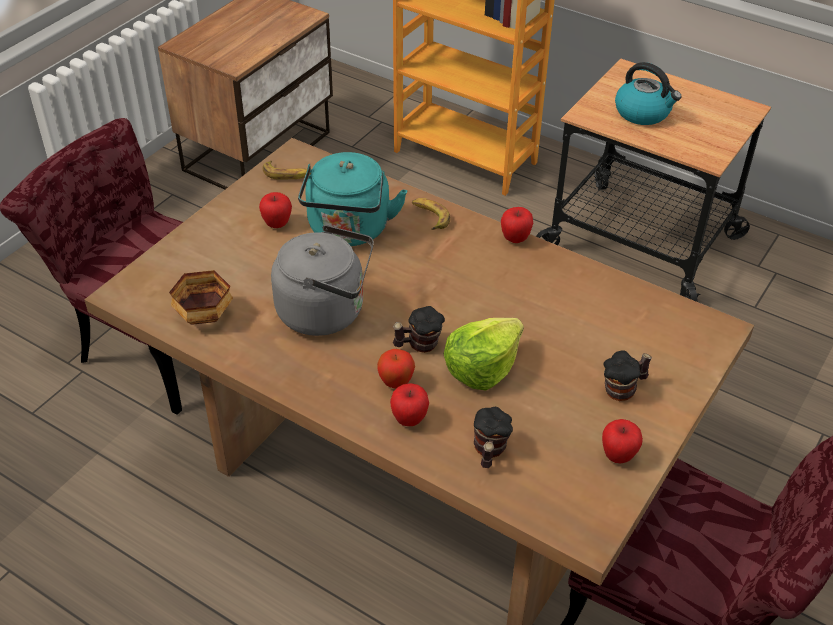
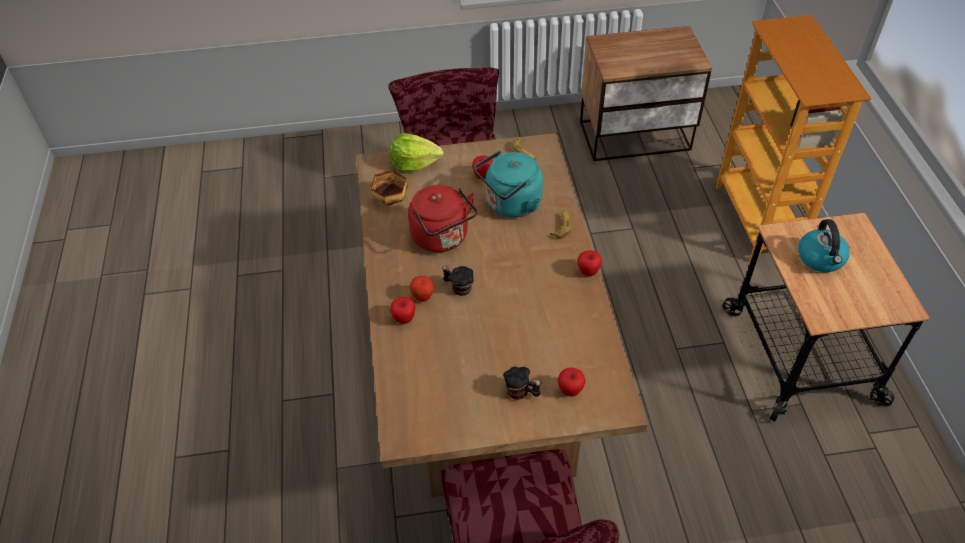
camera: 50 degrees right, 5 degrees up
grey kettle [271,225,374,336] -> red kettle [408,185,477,252]
lettuce [444,318,524,391] -> lettuce moved to [389,133,443,172]
mug [474,407,513,468] -> none
apple [602,419,643,463] -> apple moved to [558,368,586,397]

